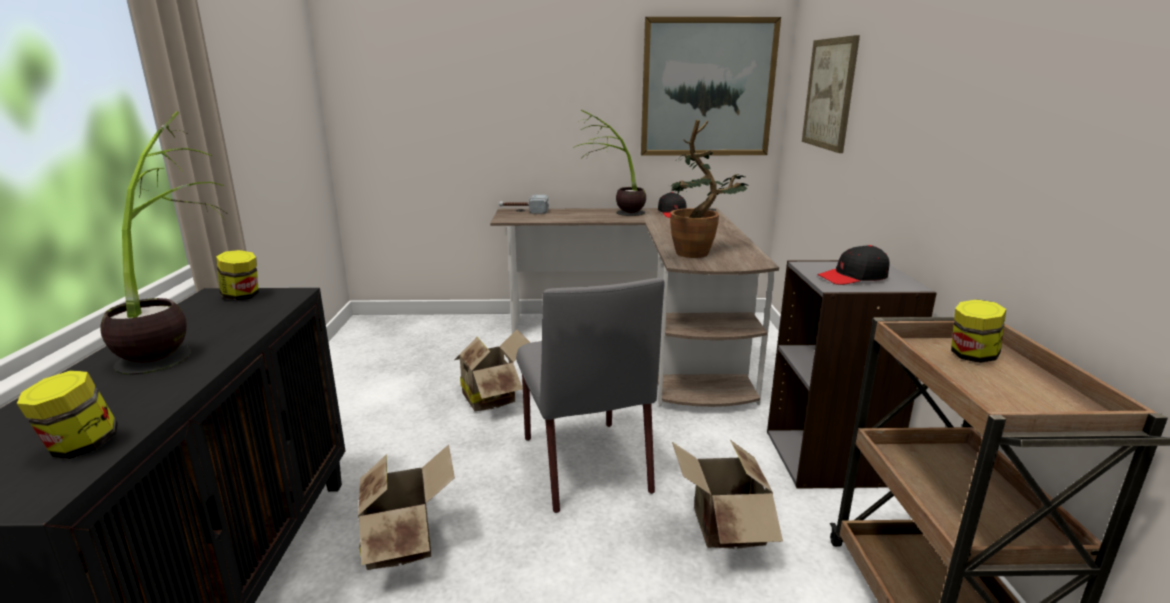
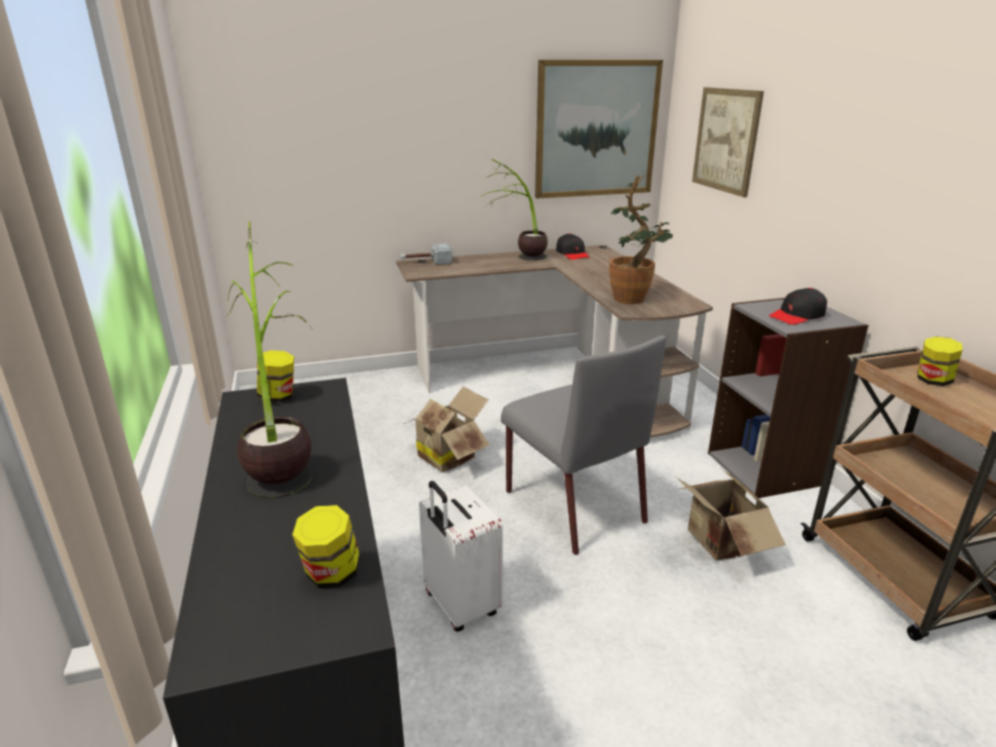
camera: 15 degrees left, 5 degrees up
cardboard box [358,444,455,570] -> white suitcase [419,481,503,632]

